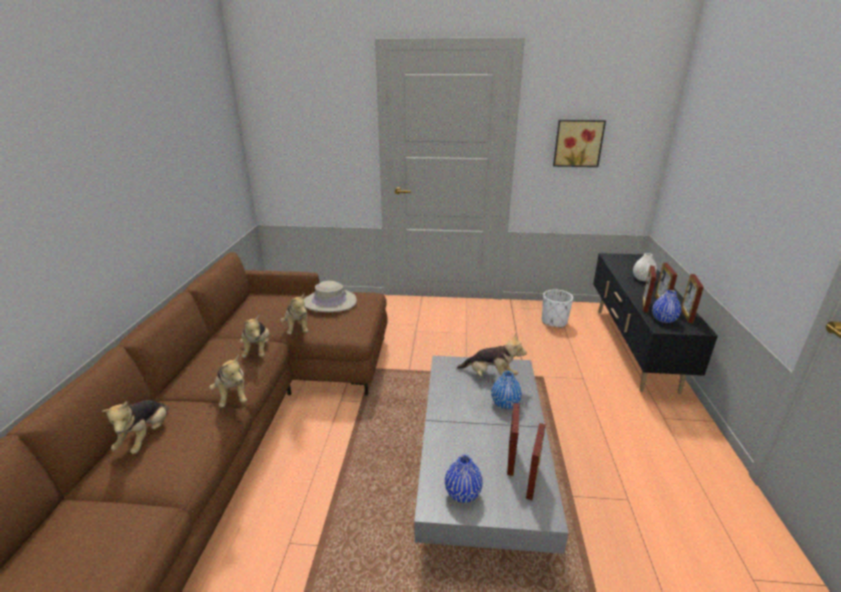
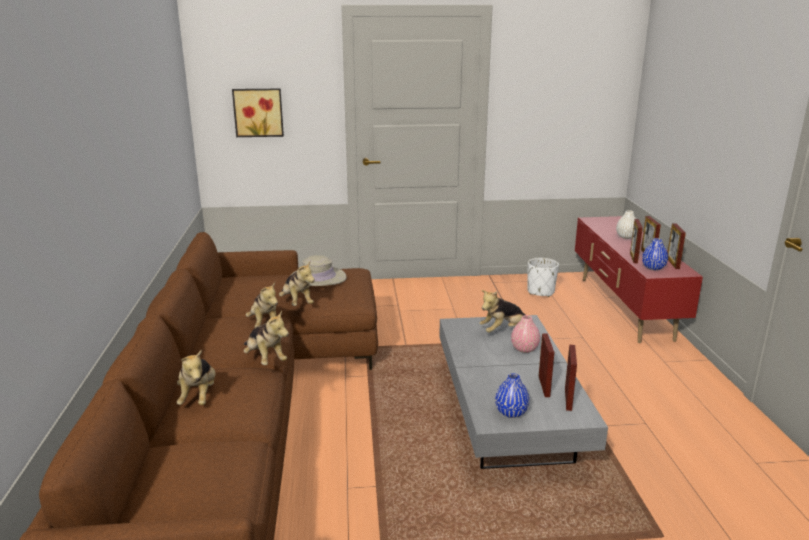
camera: 10 degrees left, 5 degrees down
plush toy [457,333,527,377] -> plush toy turned 135 degrees clockwise [479,290,525,333]
blue vase [491,371,522,409] -> pink vase [511,315,540,353]
picture [553,120,606,167] -> picture moved to [232,89,284,137]
black tv stand [593,253,718,394] -> red tv stand [575,216,703,343]

